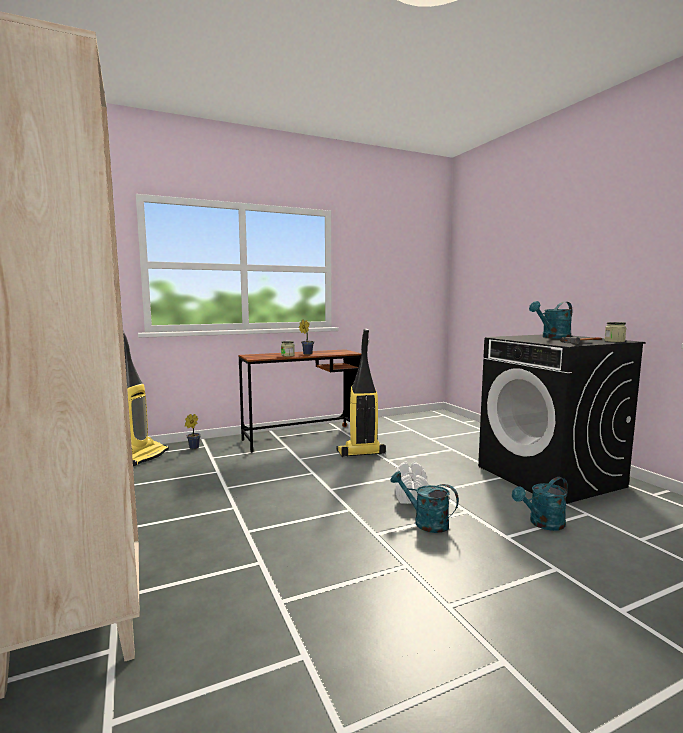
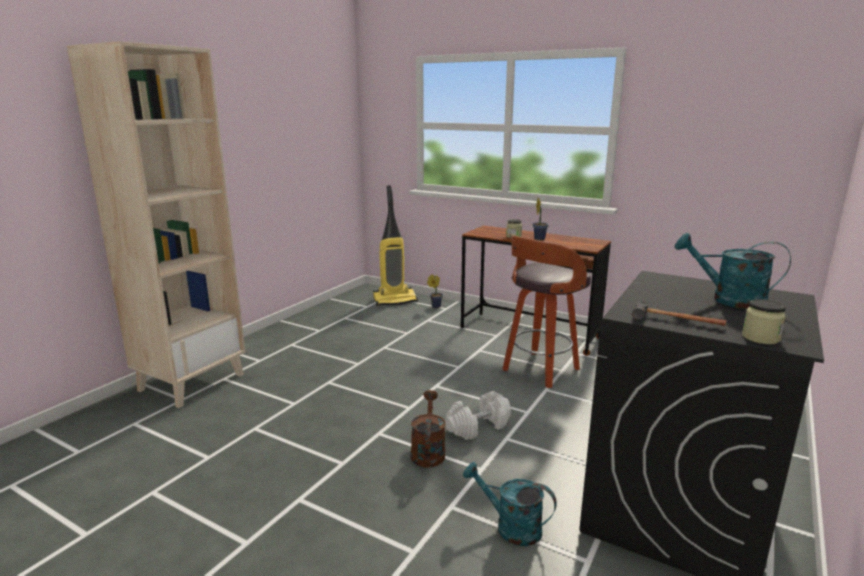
camera: 55 degrees right, 10 degrees up
vacuum cleaner [336,329,386,457] -> stool [503,235,591,388]
turquoise watering can [390,471,459,533] -> brown watering can [411,390,446,468]

